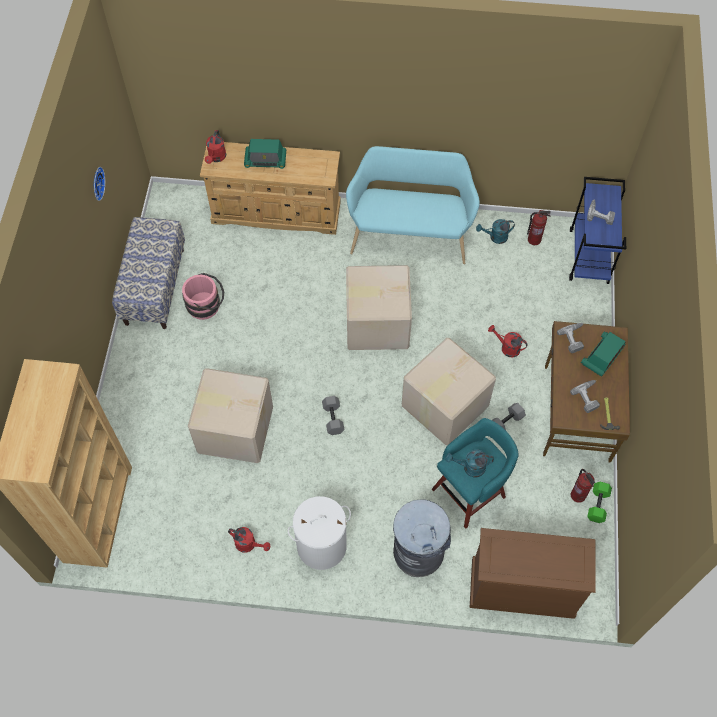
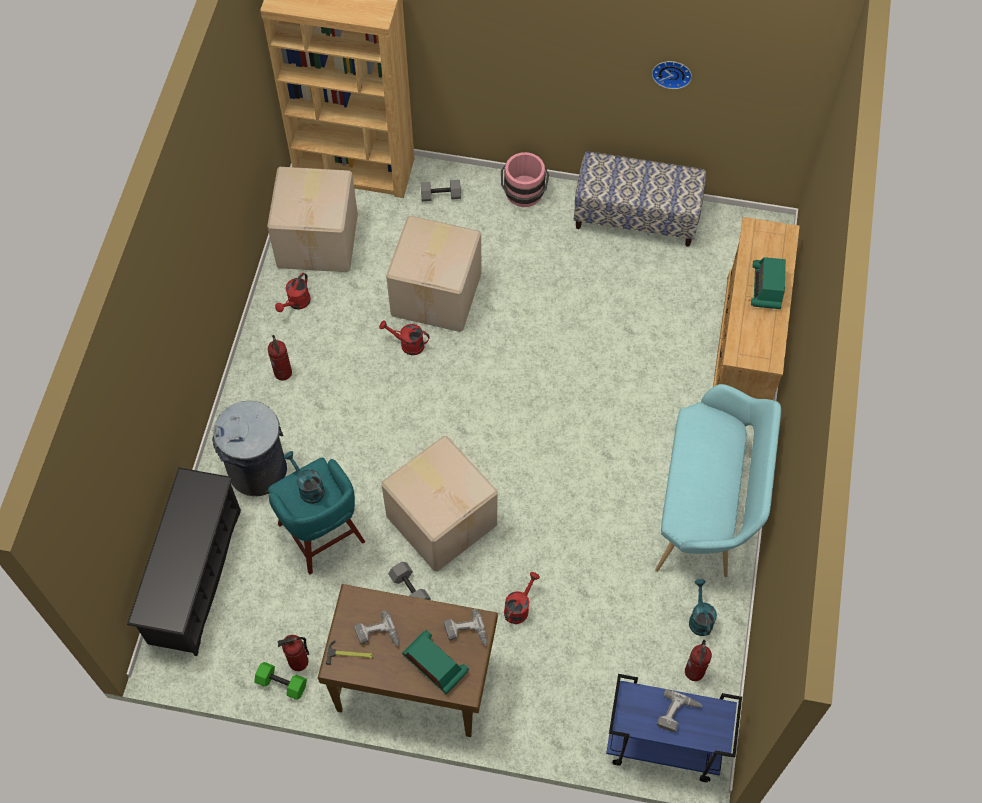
camera: 95 degrees right, 0 degrees up
pink bucket [182,273,224,320] -> pink bucket moved to [501,152,549,207]
red watering can [205,130,226,164] -> red watering can moved to [379,320,429,355]
white laundry basket [288,496,351,570] -> fire extinguisher [268,335,292,381]
grey dumbbell [322,396,344,435] -> grey dumbbell moved to [420,180,461,201]
cardboard box [346,265,412,350] -> cardboard box moved to [267,167,358,272]
turquoise watering can [445,450,494,477] -> turquoise watering can turned 45 degrees counterclockwise [284,451,325,504]
brown dresser [470,528,596,619] -> black shoe rack [127,467,241,656]

